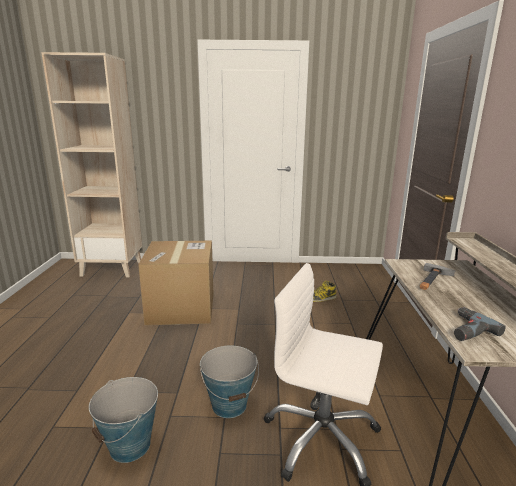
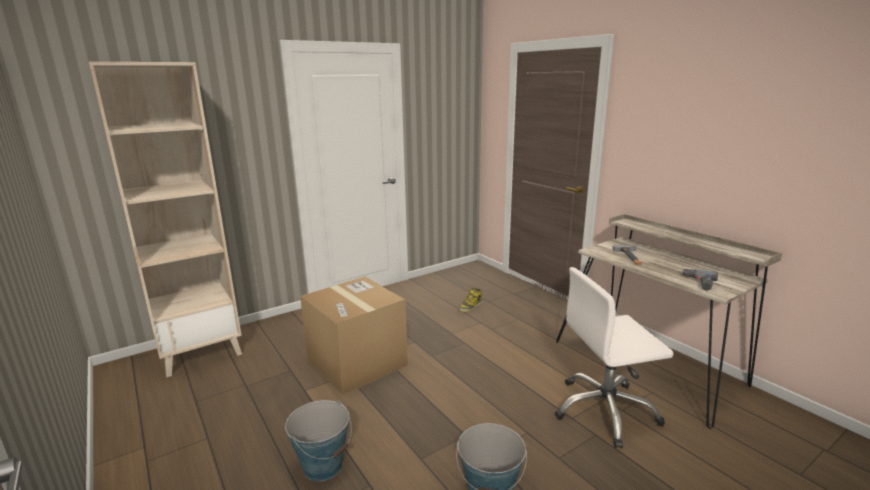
camera: 35 degrees left, 0 degrees up
bucket [200,345,259,418] -> bucket moved to [285,400,352,481]

